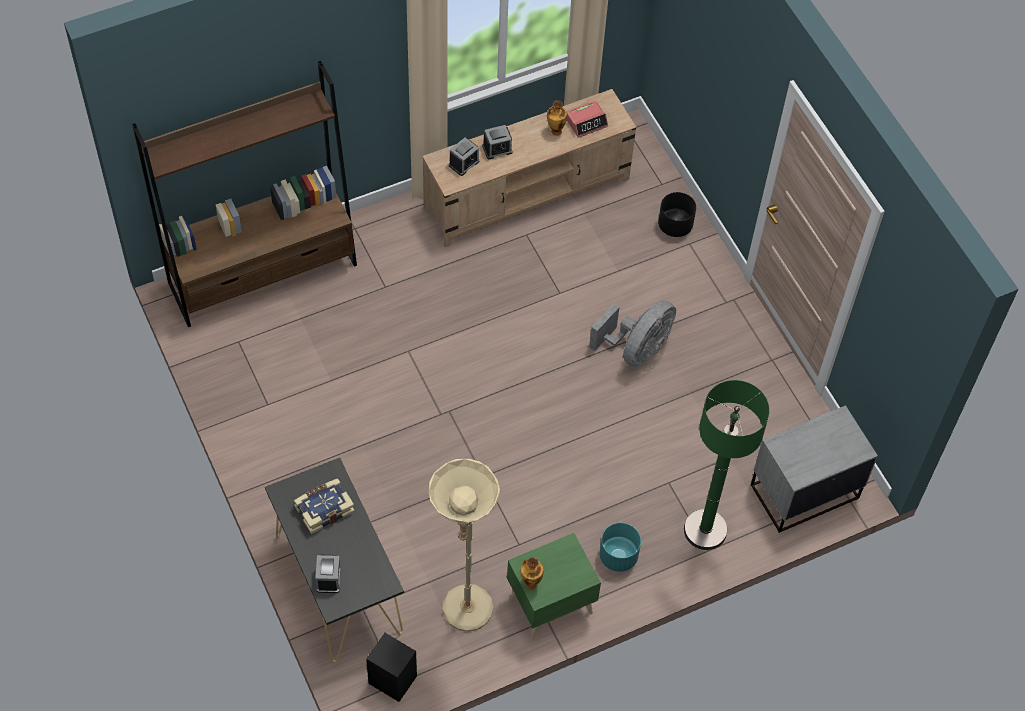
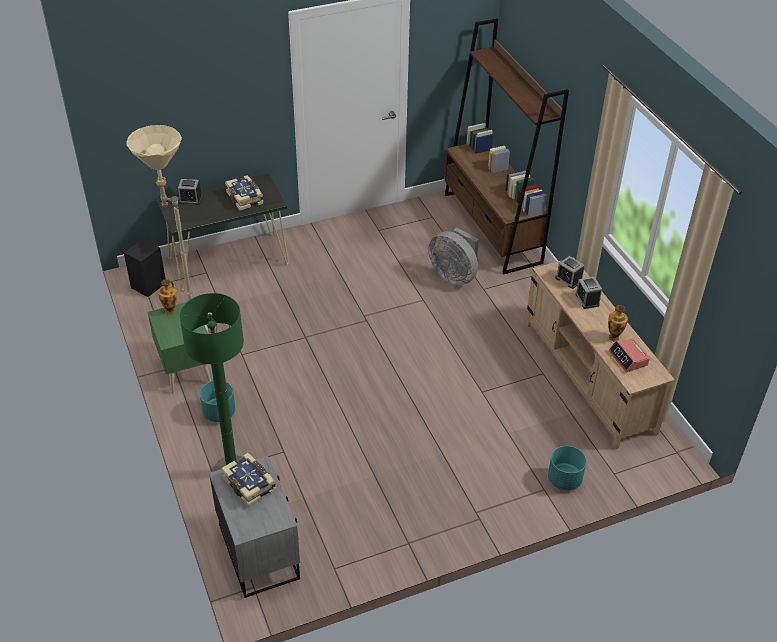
camera: 95 degrees right, 15 degrees down
grey fan [589,300,676,367] -> grey fan moved to [428,228,479,285]
black planter [658,192,696,237] -> turquoise planter [548,446,586,491]
none -> book [221,453,276,508]

